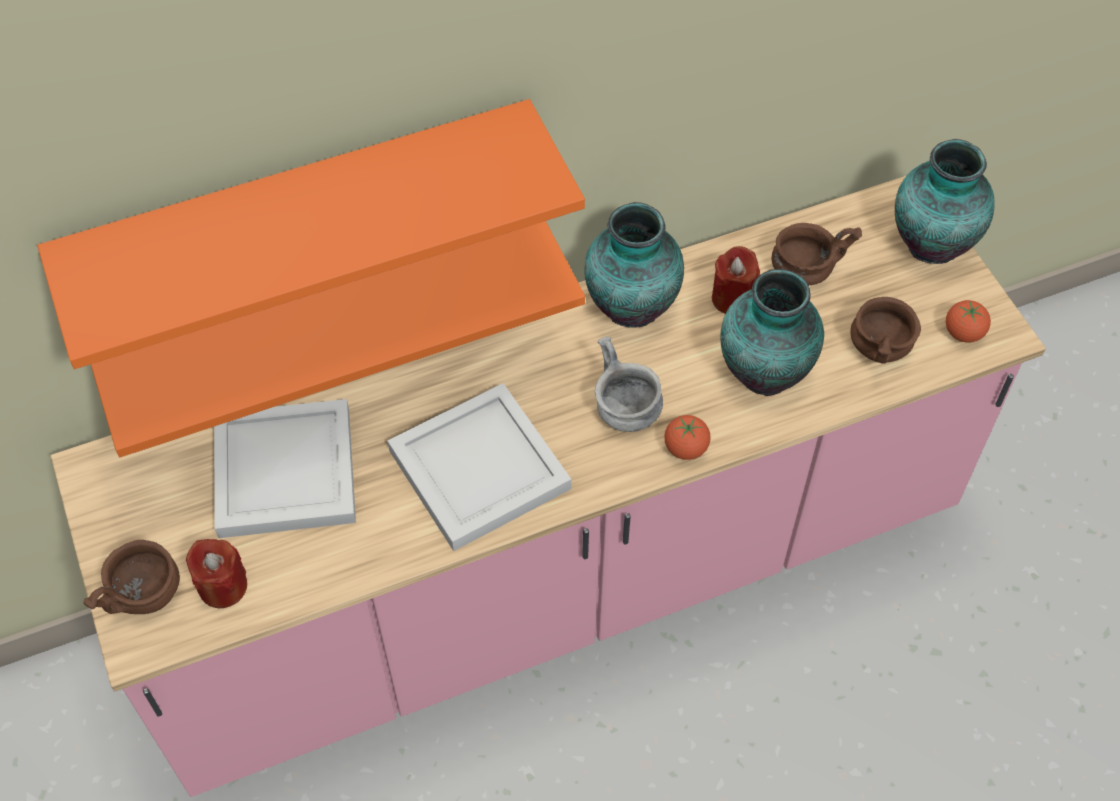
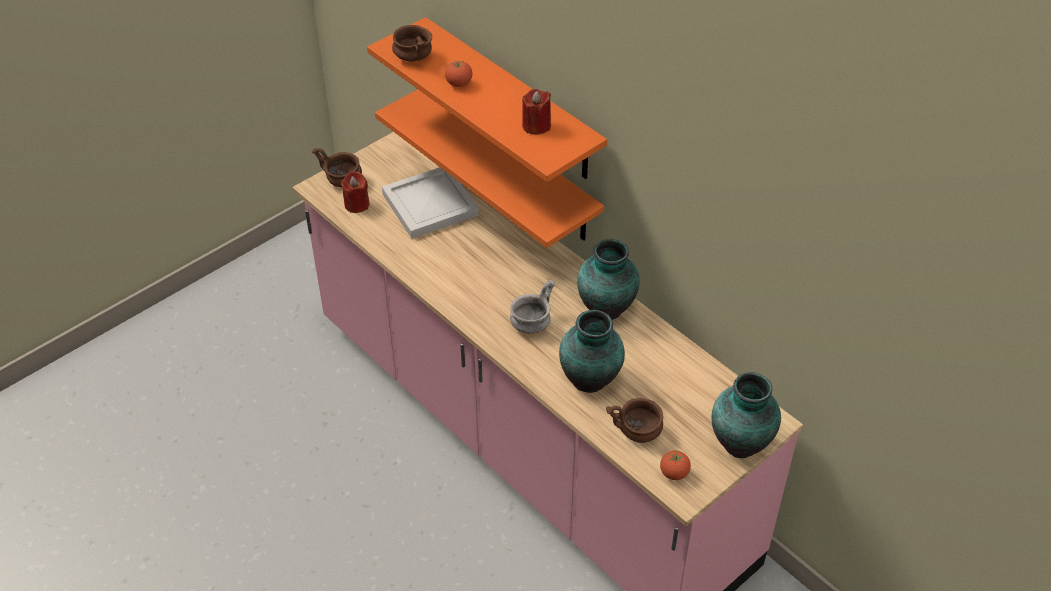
camera: 70 degrees right, 10 degrees down
white tray [387,383,571,551] -> none
tomato [664,415,711,460] -> tomato moved to [445,61,472,87]
red candle [712,246,760,314] -> red candle moved to [522,89,551,134]
brown bowl [771,223,862,285] -> brown bowl moved to [392,25,432,62]

